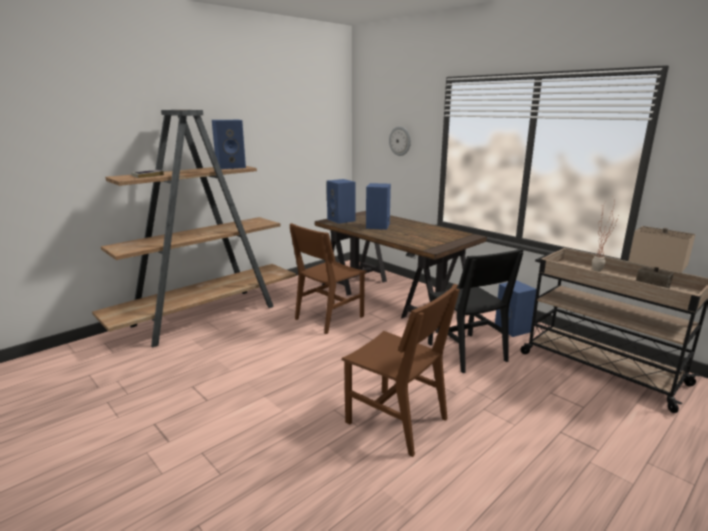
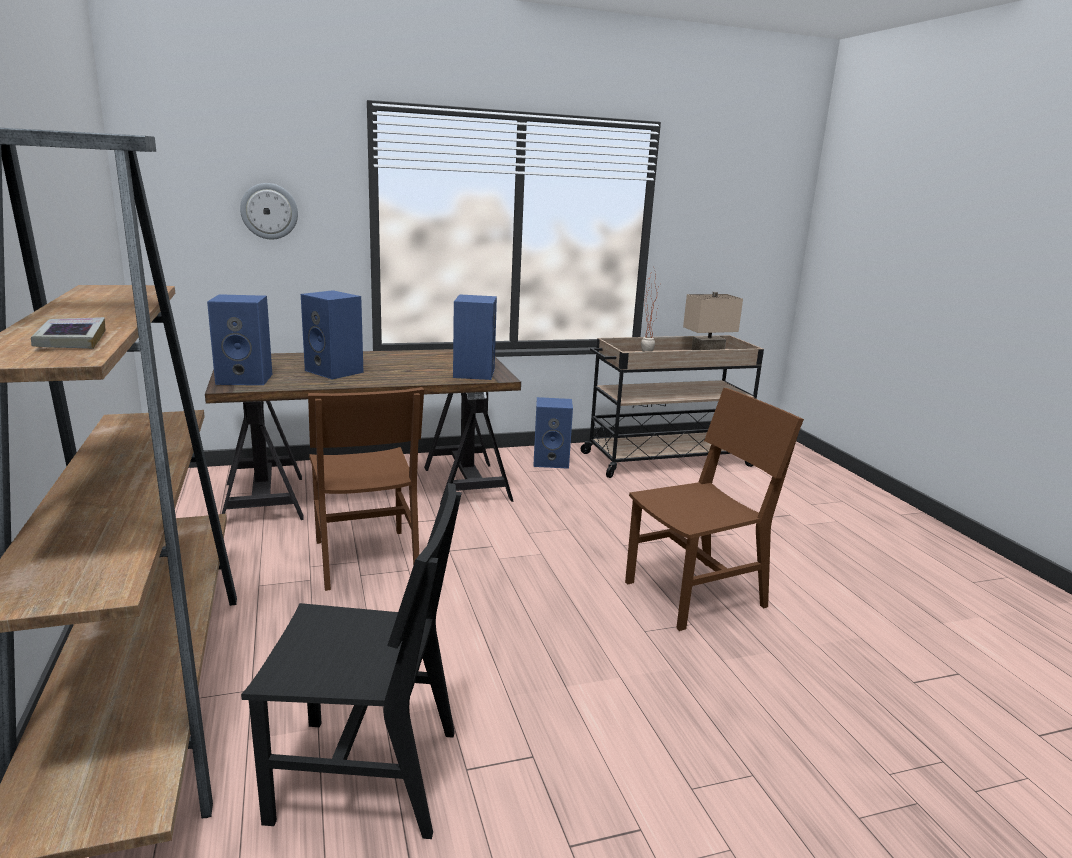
camera: 65 degrees left, 0 degrees up
blue speaker [212,120,246,169] -> blue speaker moved to [453,294,497,380]
black chair [428,248,524,373] -> black chair moved to [241,483,462,839]

